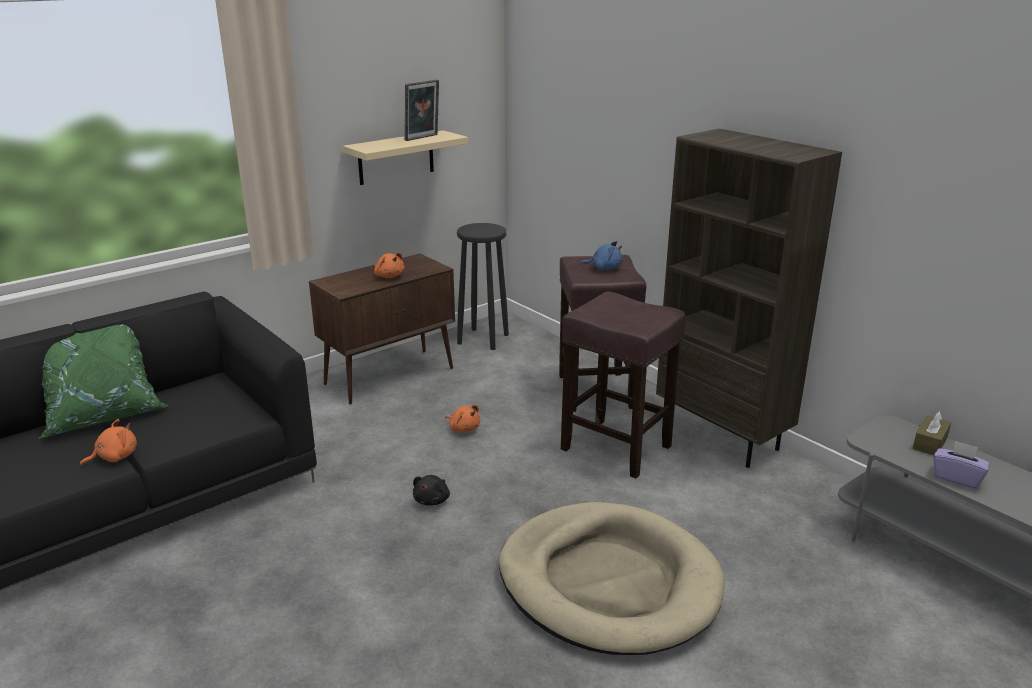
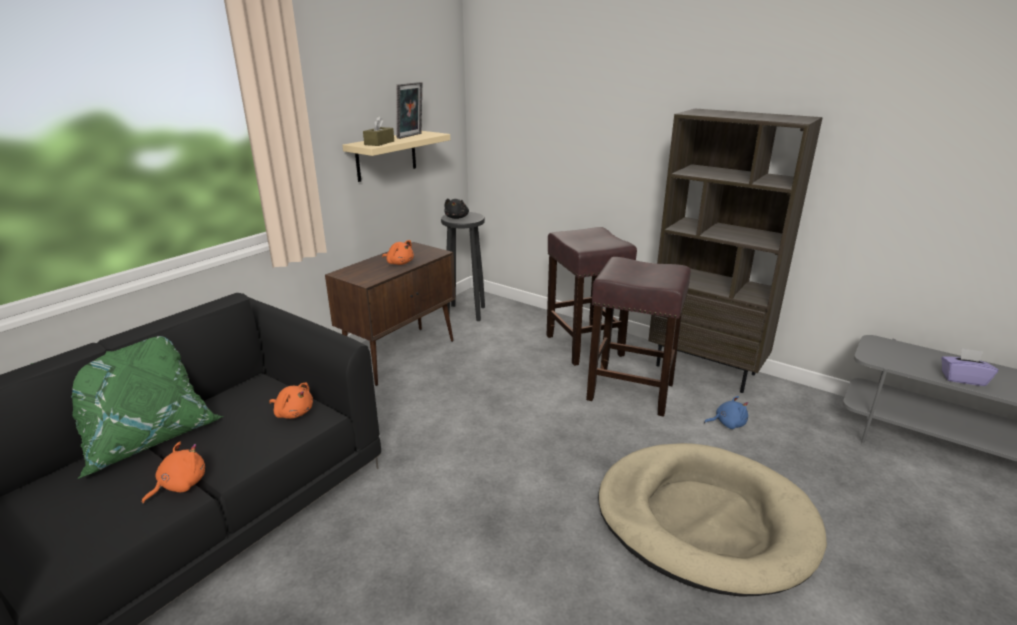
camera: 15 degrees left, 0 degrees up
black plush toy [413,475,450,506] -> black plush toy moved to [444,198,469,219]
orange plush toy [445,405,480,432] -> orange plush toy moved to [269,382,313,419]
blue plush toy [579,241,623,270] -> blue plush toy moved to [704,396,748,429]
brown tissue box [913,411,951,455] -> brown tissue box moved to [363,116,394,146]

